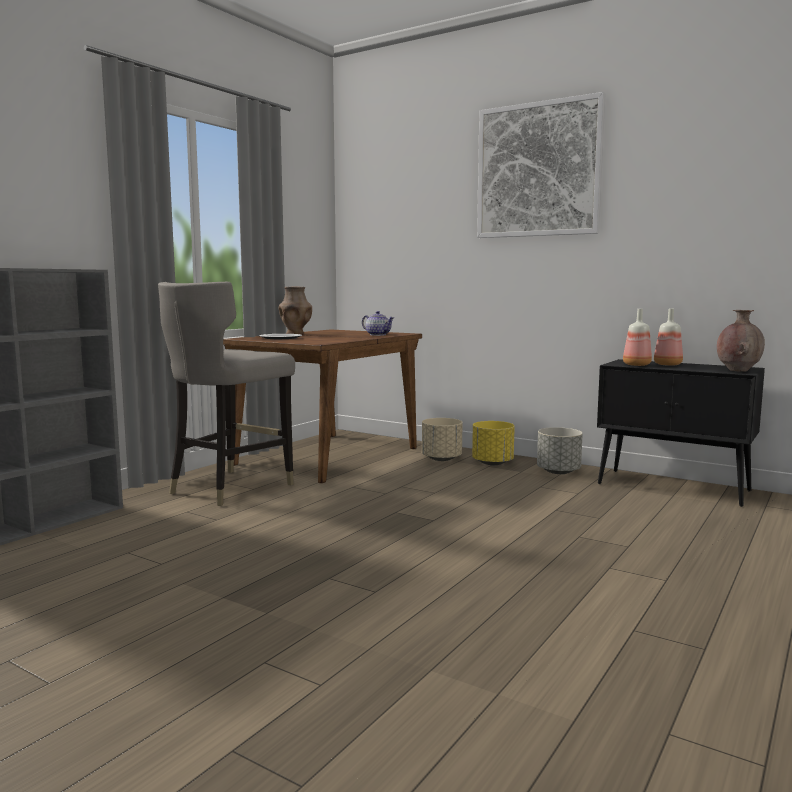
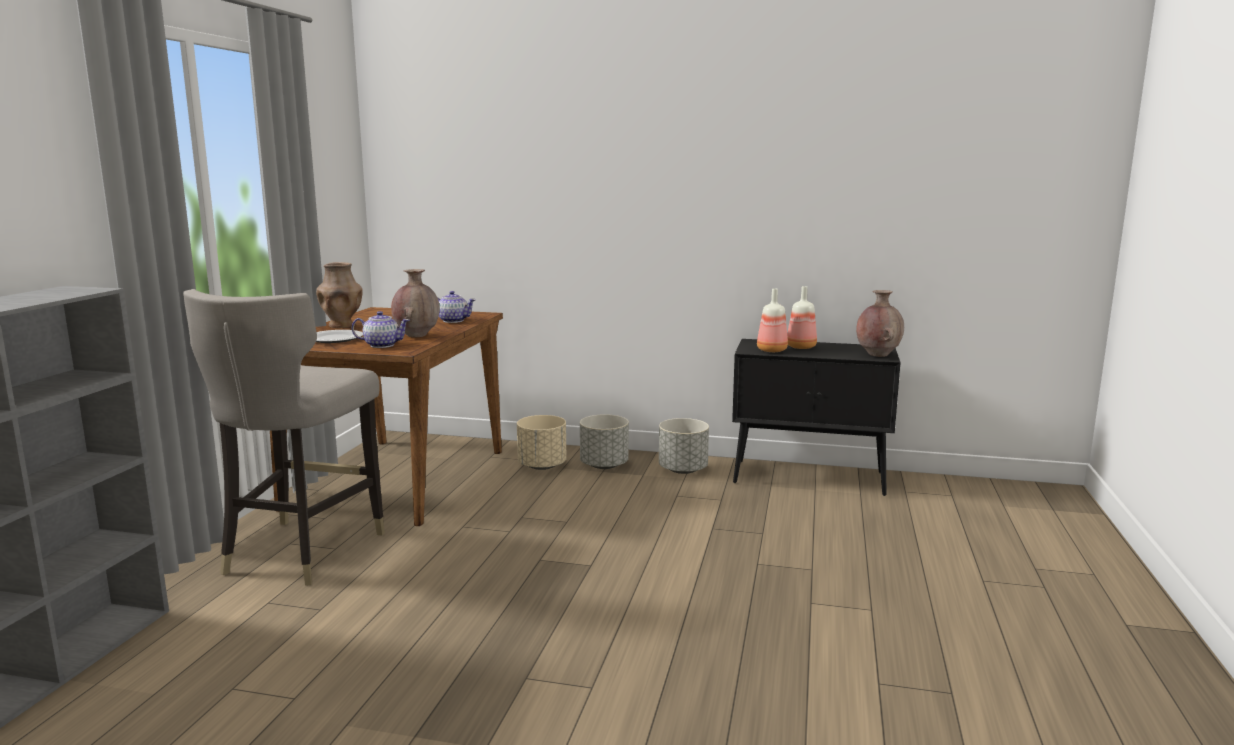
camera: 20 degrees left, 5 degrees up
yellow planter [472,421,515,465] -> grey planter [580,414,629,469]
picture [477,92,605,238] -> none
none -> teapot [352,311,410,348]
none -> brown vase [391,269,440,337]

